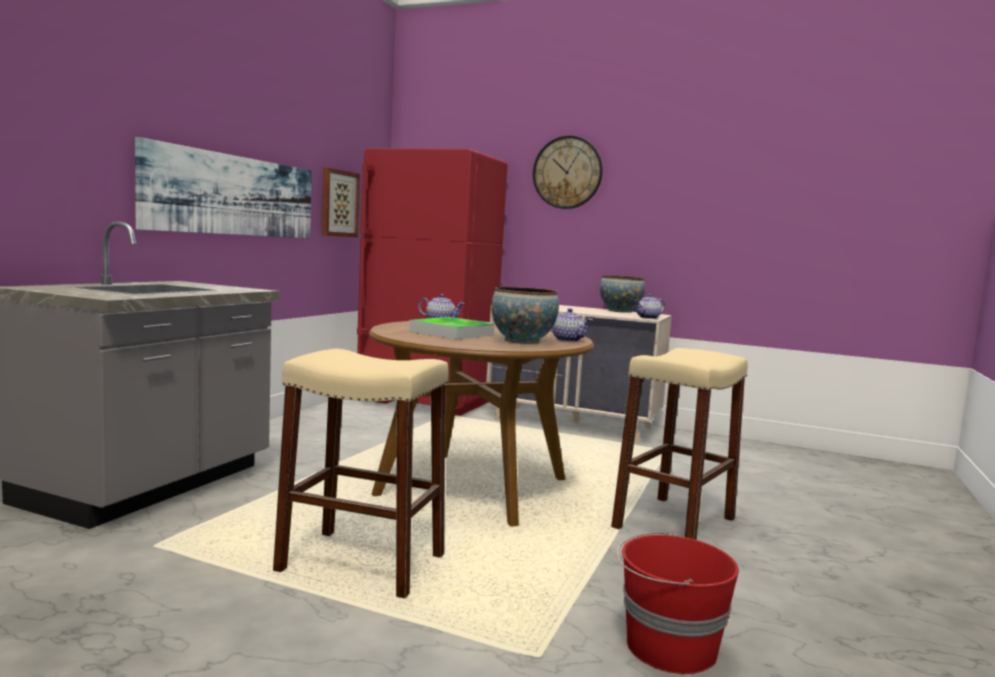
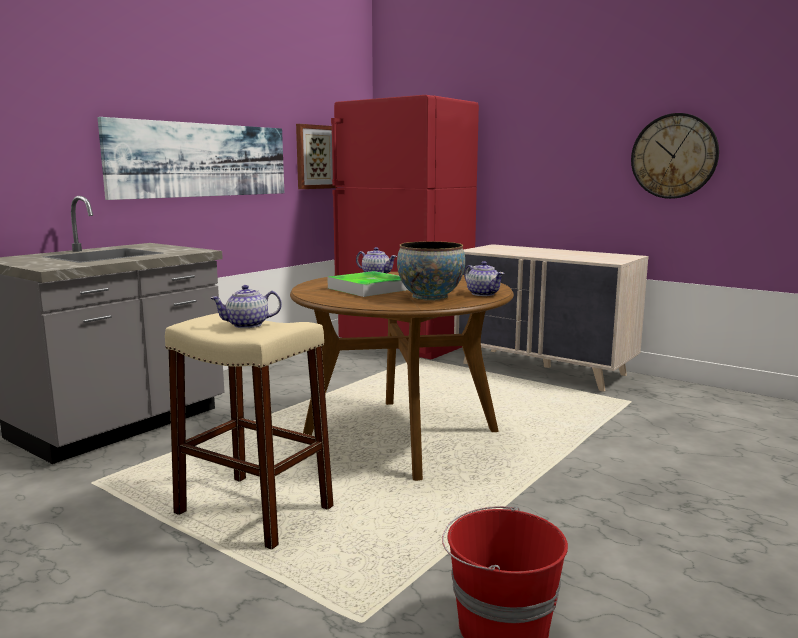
camera: 15 degrees right, 5 degrees up
wall clock [533,136,603,209] -> wall clock moved to [631,113,719,199]
bowl [600,276,645,313] -> none
beige stool [611,348,748,540] -> none
teapot [634,294,665,319] -> teapot moved to [210,285,282,328]

